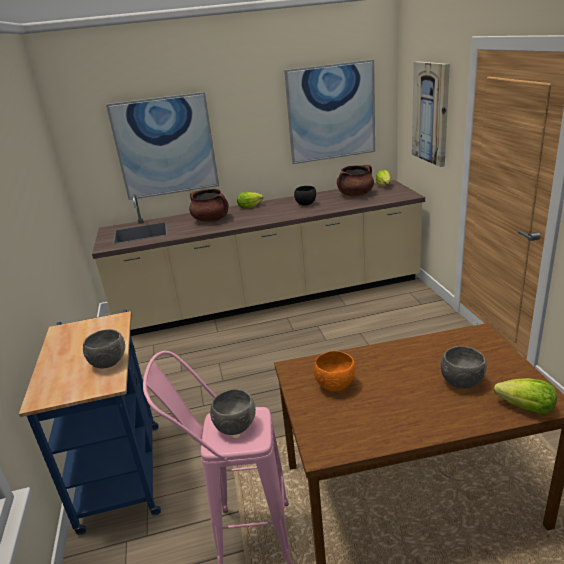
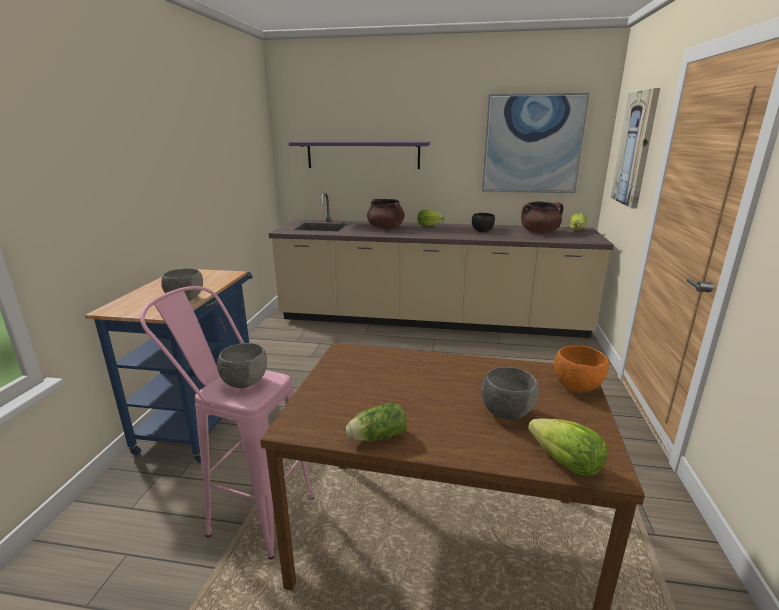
camera: 20 degrees right, 5 degrees down
picture [106,92,219,200] -> purple shelf [289,141,430,169]
orange bowl [313,351,356,392] -> orange bowl moved to [554,346,609,392]
none -> lettuce [346,402,406,441]

